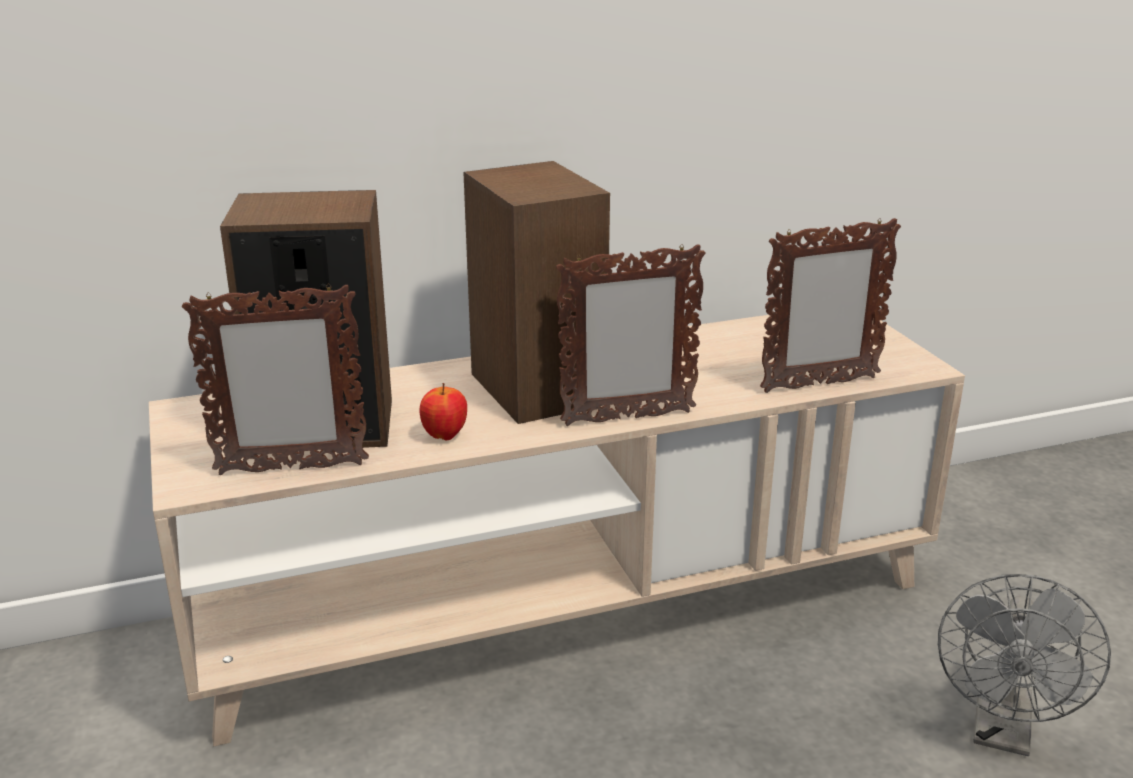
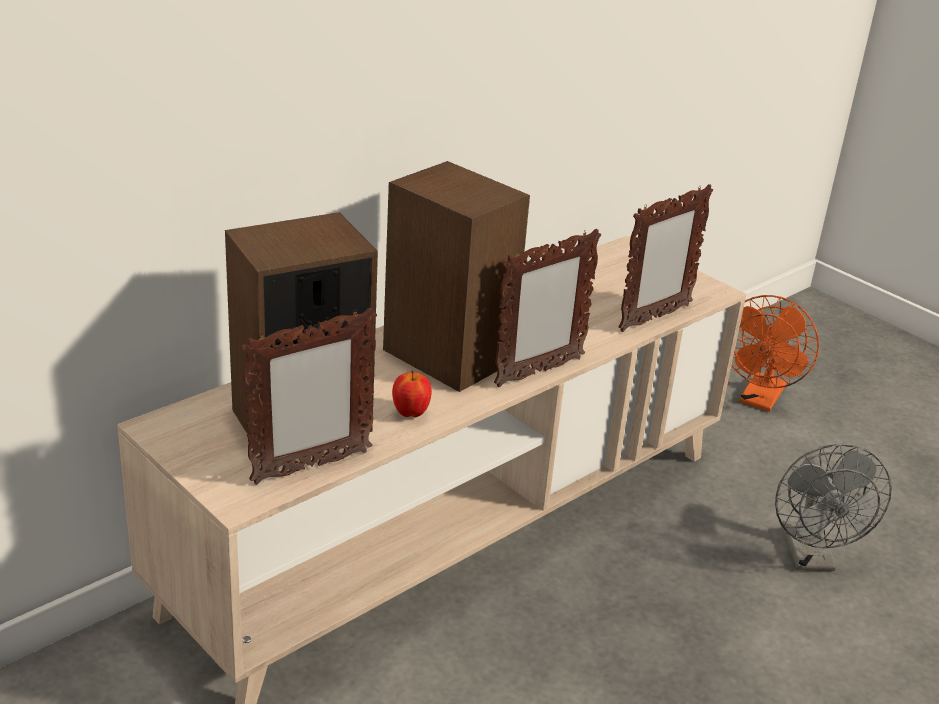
camera: 25 degrees left, 5 degrees up
none -> orange fan [732,295,819,412]

